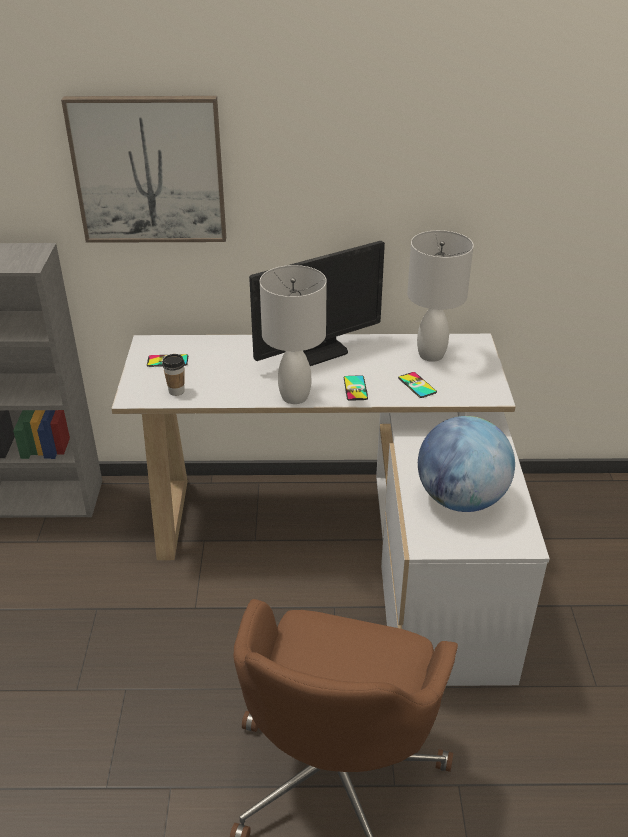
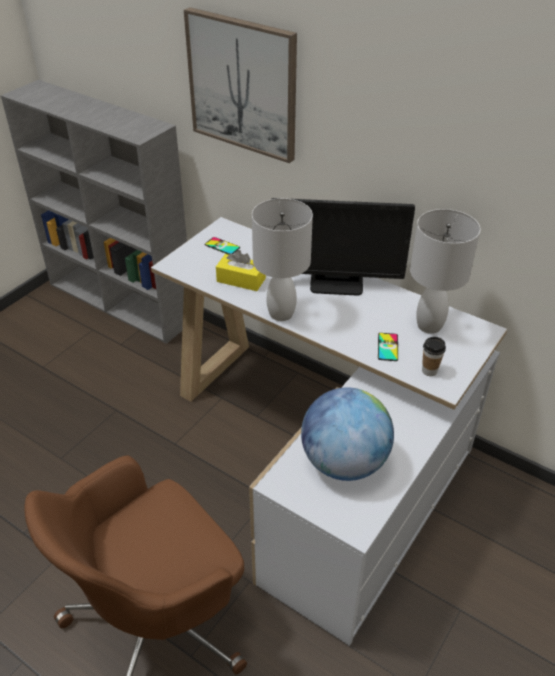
camera: 35 degrees right, 5 degrees up
cup [162,354,185,396] -> cup moved to [422,337,446,376]
phone [344,375,368,401] -> none
none -> yellow tissue box [216,250,266,291]

